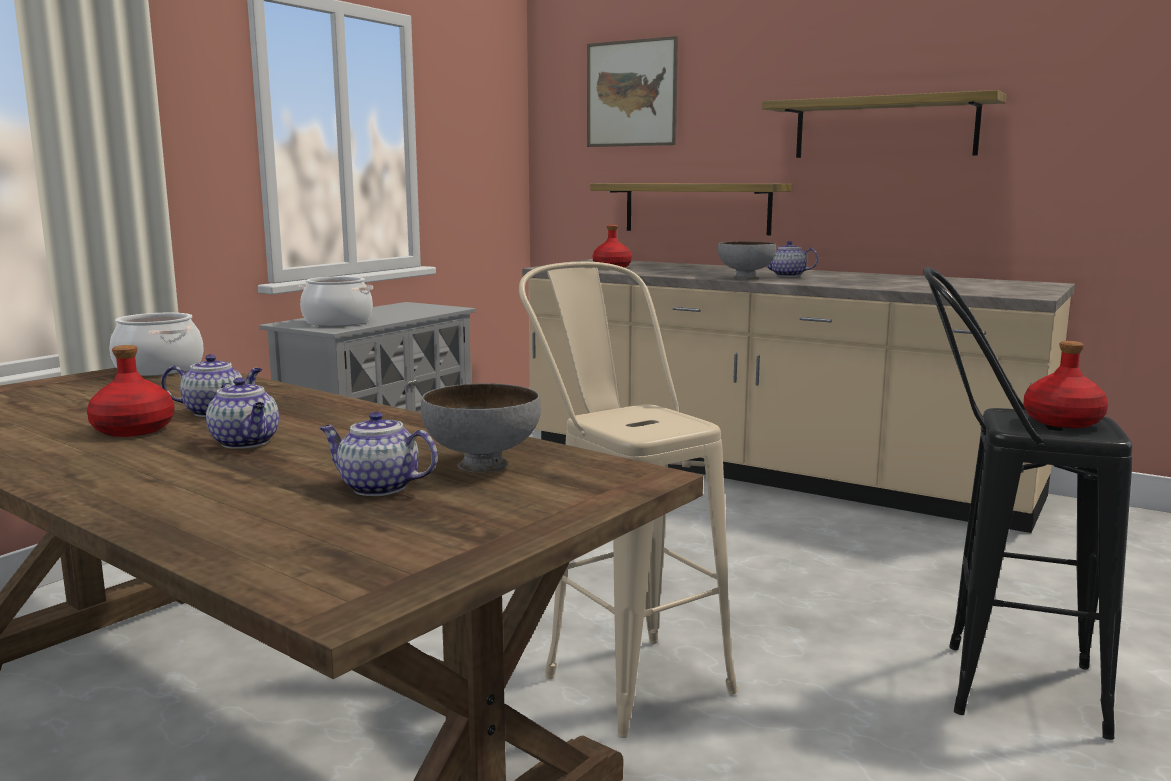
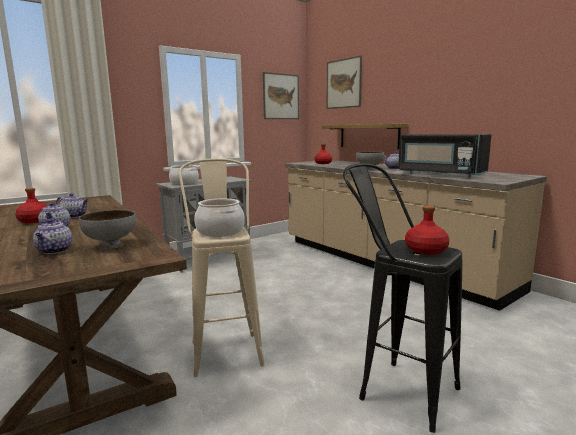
camera: 20 degrees right, 0 degrees up
cooking pot [110,313,204,376] -> cooking pot moved to [194,199,245,237]
teapot [320,411,438,496] -> teapot turned 135 degrees counterclockwise [33,219,72,254]
shelf [762,90,1007,158] -> none
none -> picture [263,72,299,119]
none -> black microwave [398,134,491,178]

